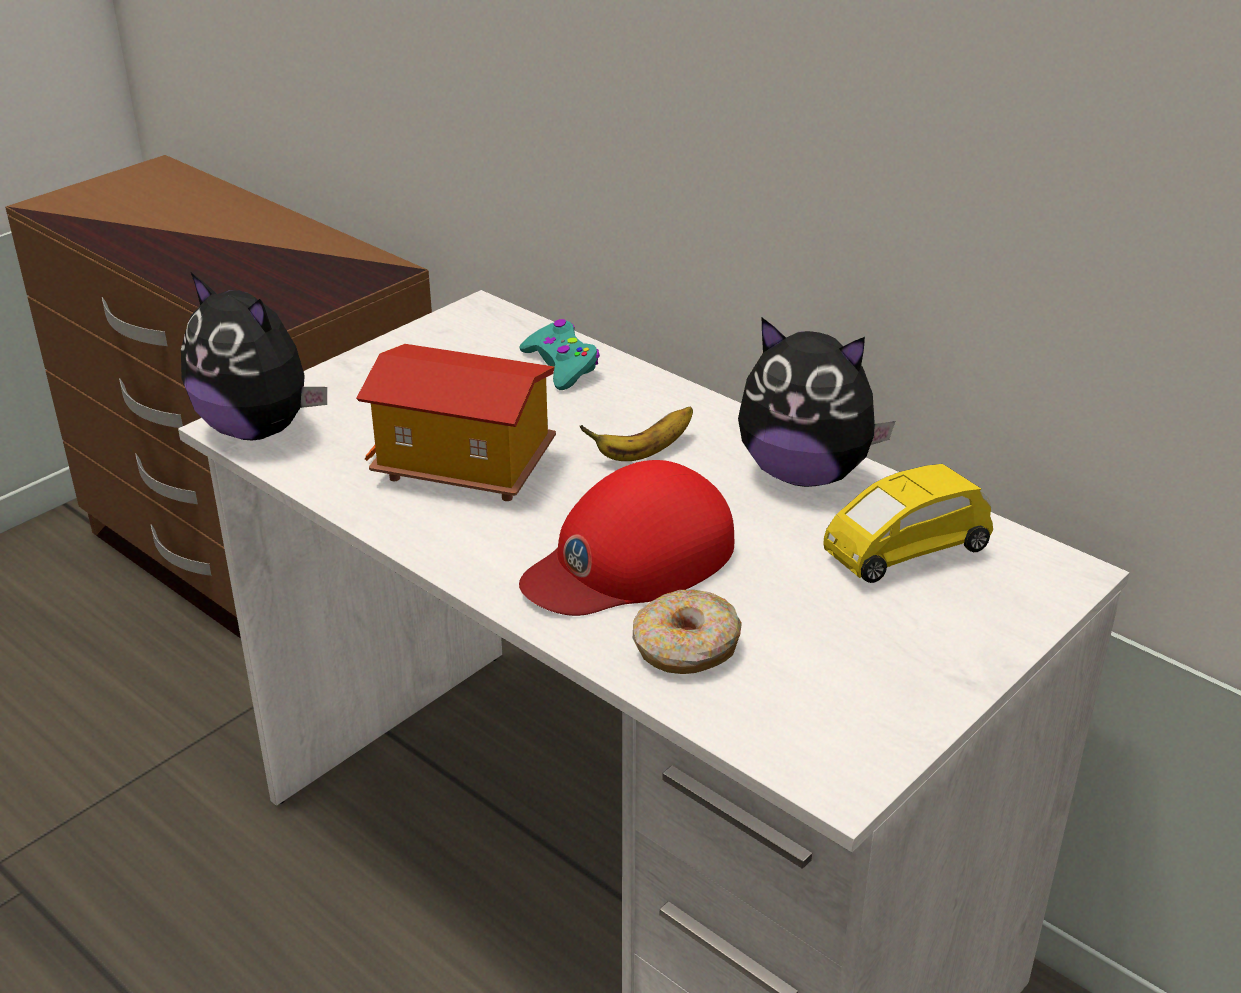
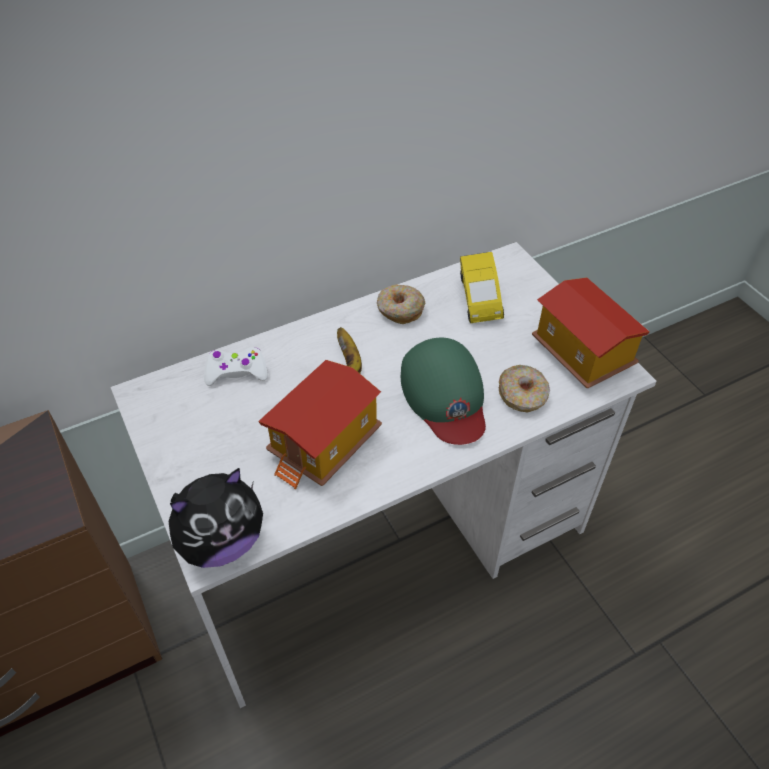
camera: 70 degrees left, 15 degrees up
turquoise game controller [519,319,600,390] -> white game controller [204,347,268,386]
red cap [519,460,734,616] -> green cap [401,338,486,445]
plush toy [738,318,895,487] -> donut [377,285,425,324]
none -> toy house [532,278,650,388]

